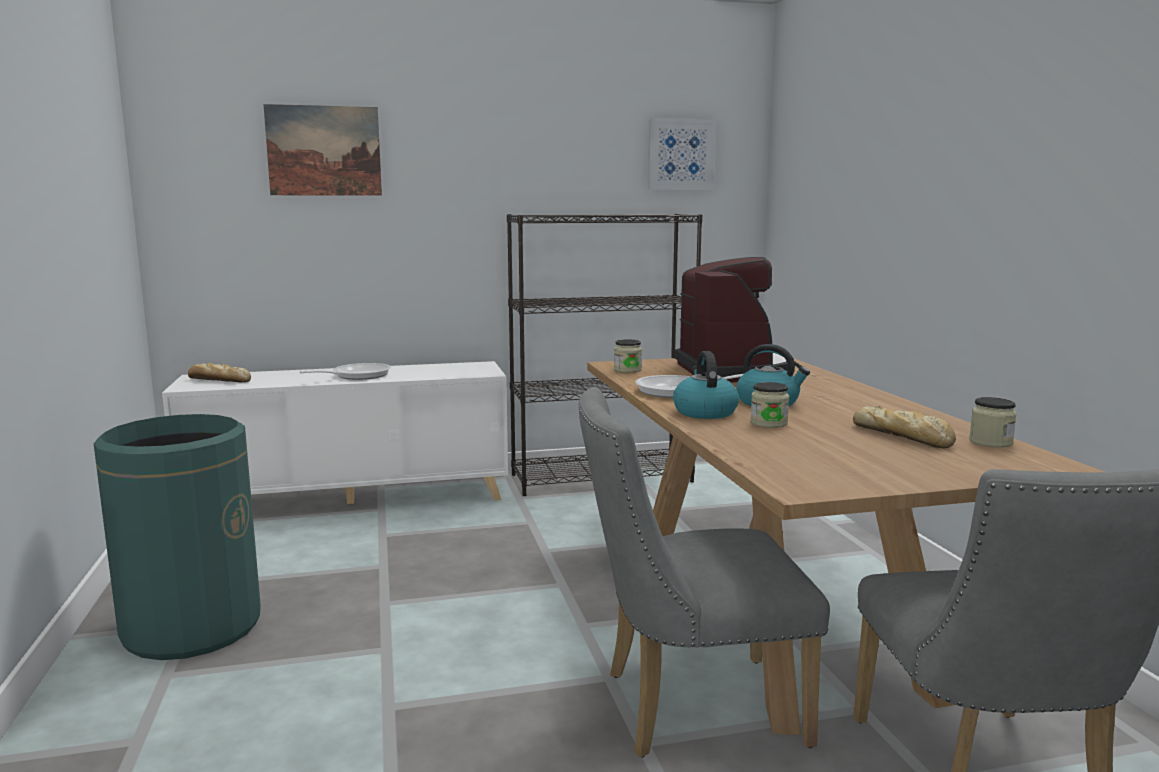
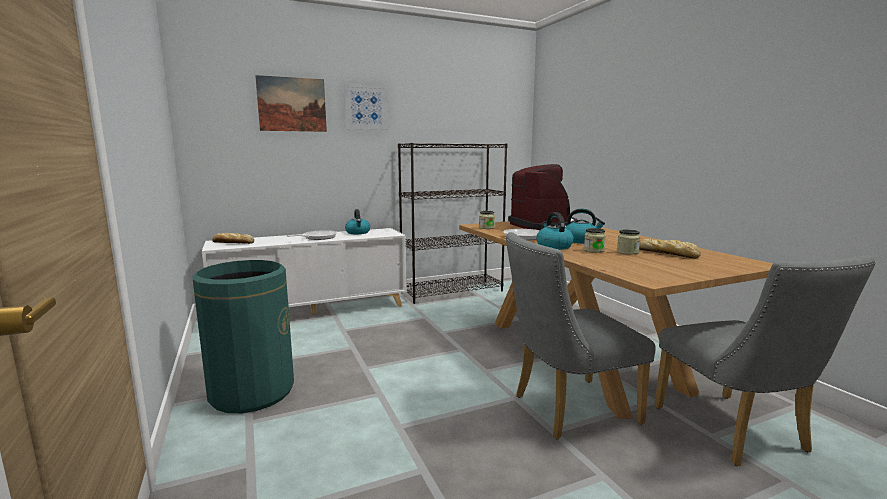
camera: 10 degrees left, 0 degrees up
picture [648,118,716,190] -> picture moved to [344,84,388,130]
jar [969,397,1017,447] -> jar moved to [617,230,640,255]
none -> kettle [345,209,370,234]

